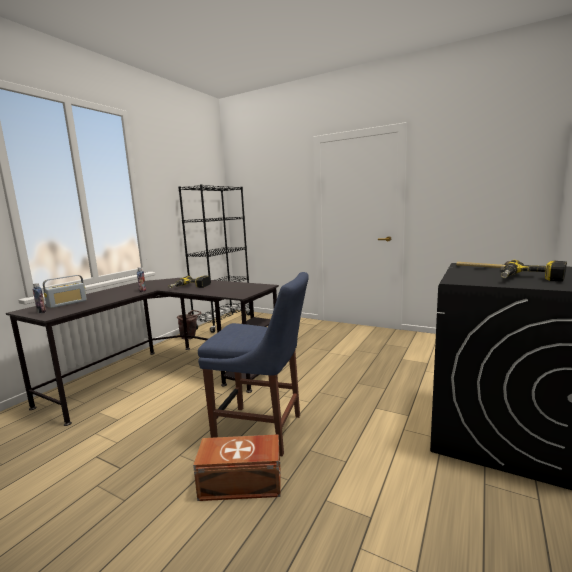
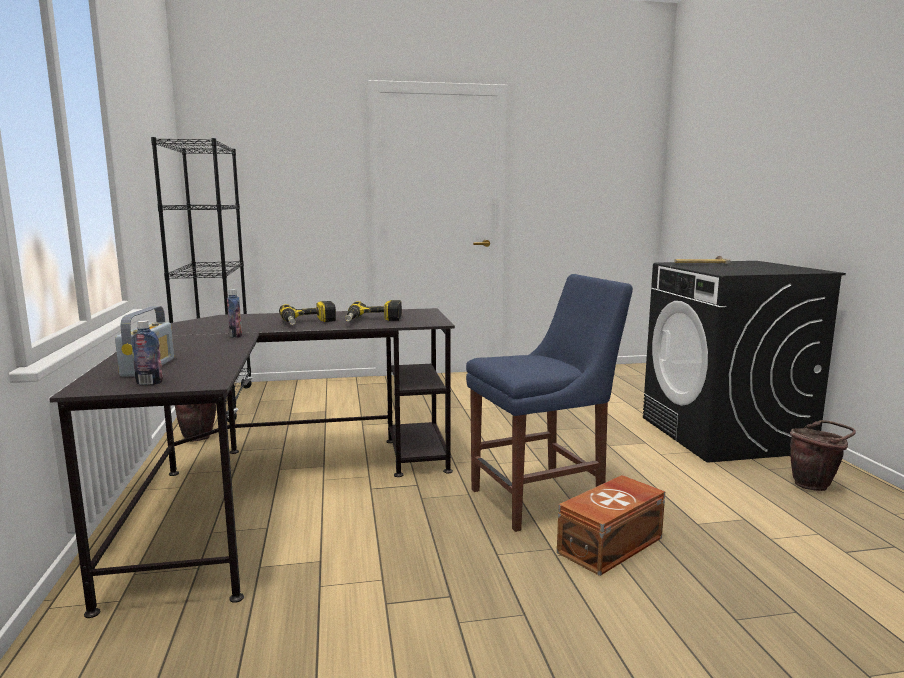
camera: 40 degrees left, 0 degrees up
power drill [501,260,567,282] -> power drill moved to [345,300,402,322]
none -> brown bucket [790,420,856,491]

